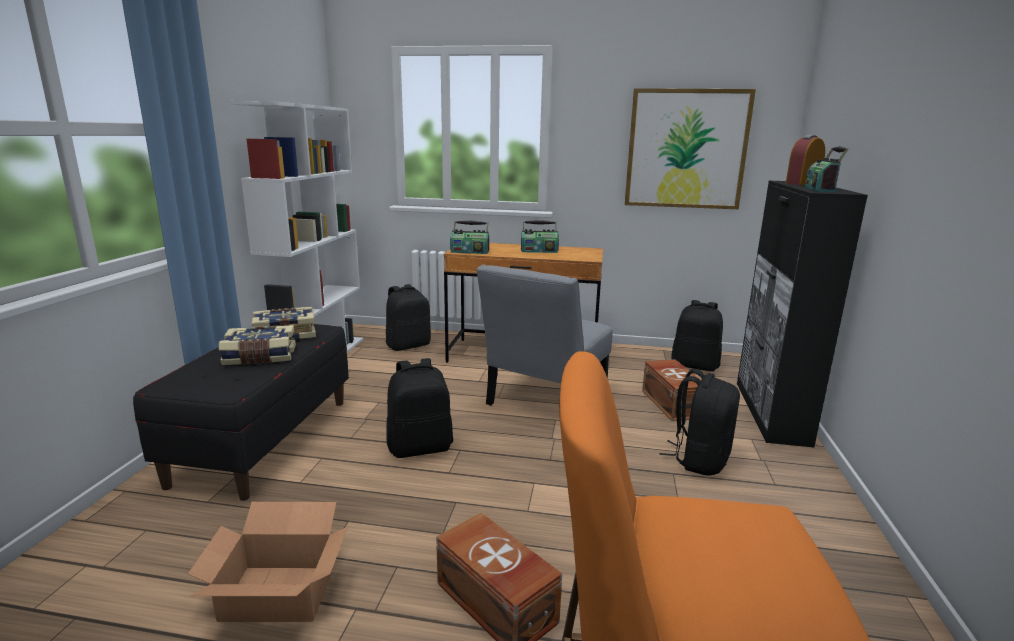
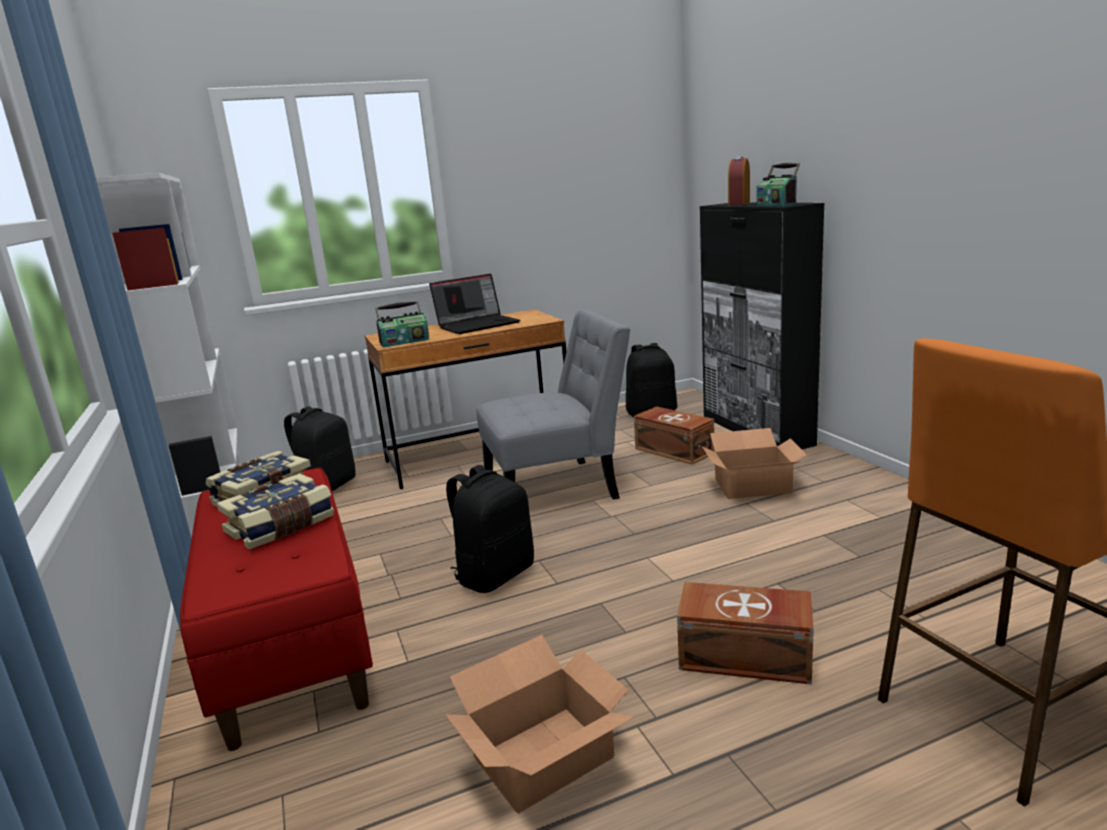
camera: 30 degrees left, 0 degrees up
black bench [133,324,349,501] -> red bench [180,467,373,751]
grey chair [476,264,613,405] -> grey chair turned 105 degrees counterclockwise [476,309,631,500]
radio [521,220,559,253] -> laptop [429,274,520,334]
picture [625,88,756,209] -> none
black backpack [659,369,740,475] -> cardboard box [702,428,807,499]

